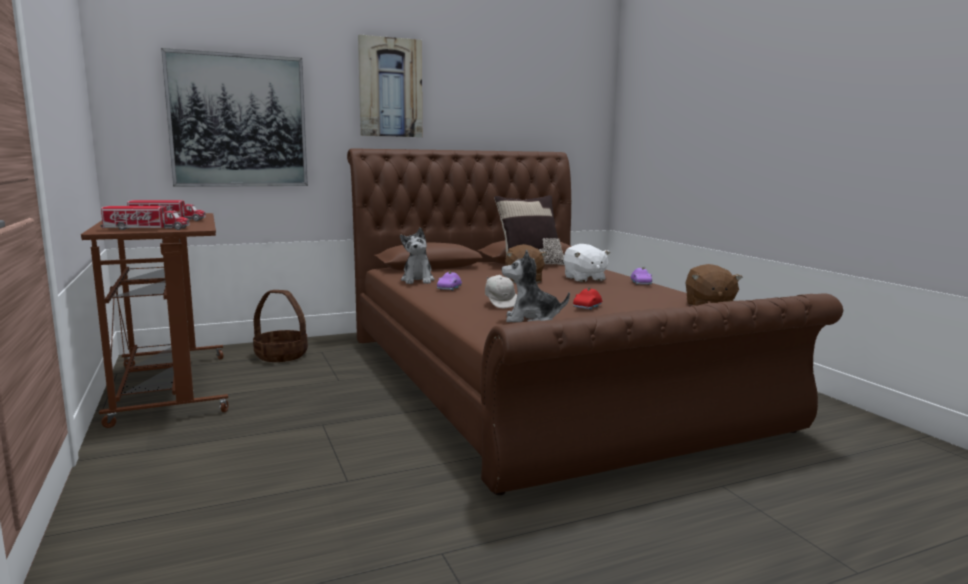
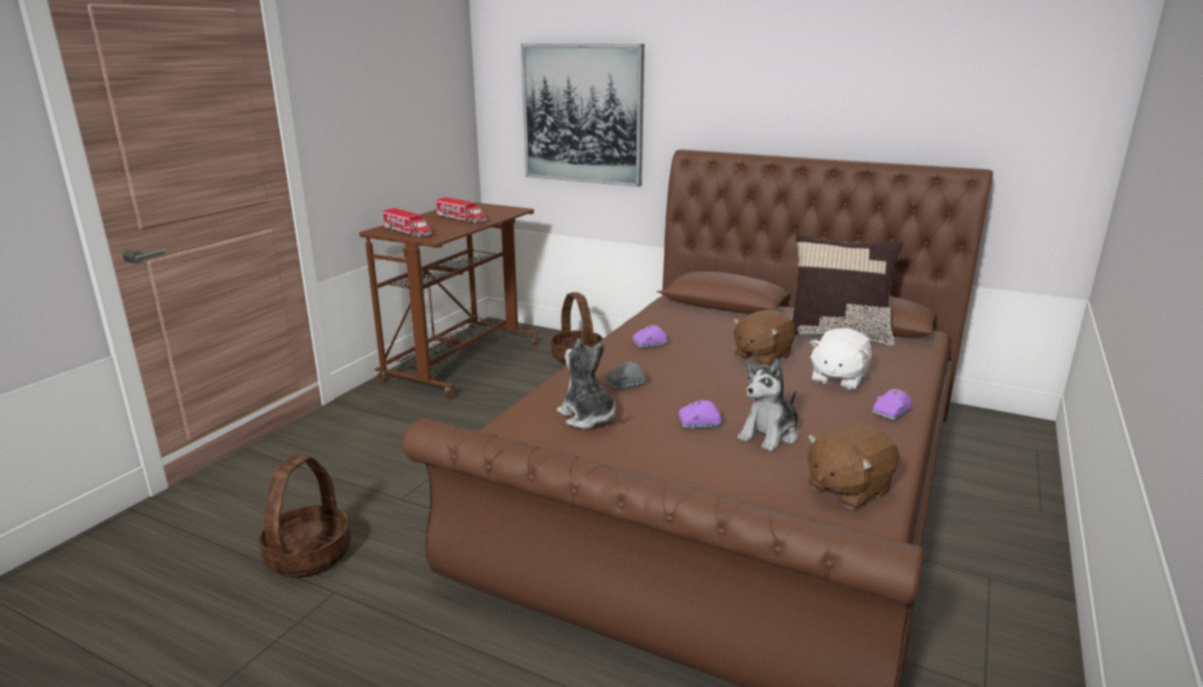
camera: 50 degrees right, 10 degrees up
picture [358,35,422,137] -> none
plush toy [400,228,435,284] -> plush toy moved to [737,359,799,451]
white cap [485,275,517,308] -> grey toy car [606,362,646,389]
red toy car [573,287,602,310] -> purple toy car [678,400,721,429]
none -> basket [259,455,351,578]

